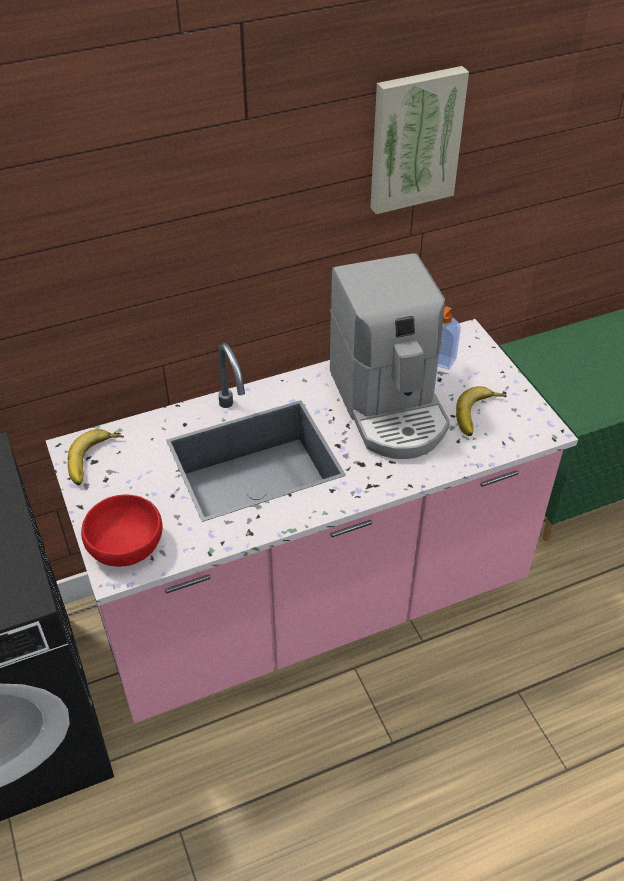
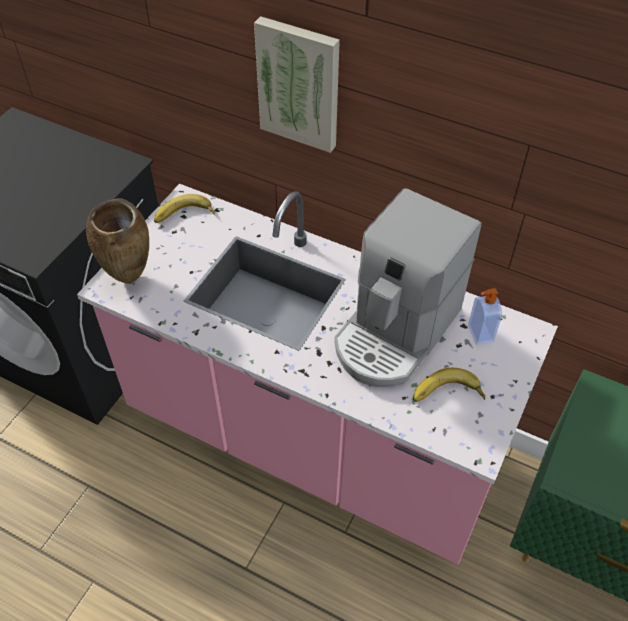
camera: 50 degrees right, 5 degrees up
red bowl [81,495,163,567] -> brown vase [86,198,149,284]
picture [370,66,469,214] -> picture moved to [254,16,340,153]

